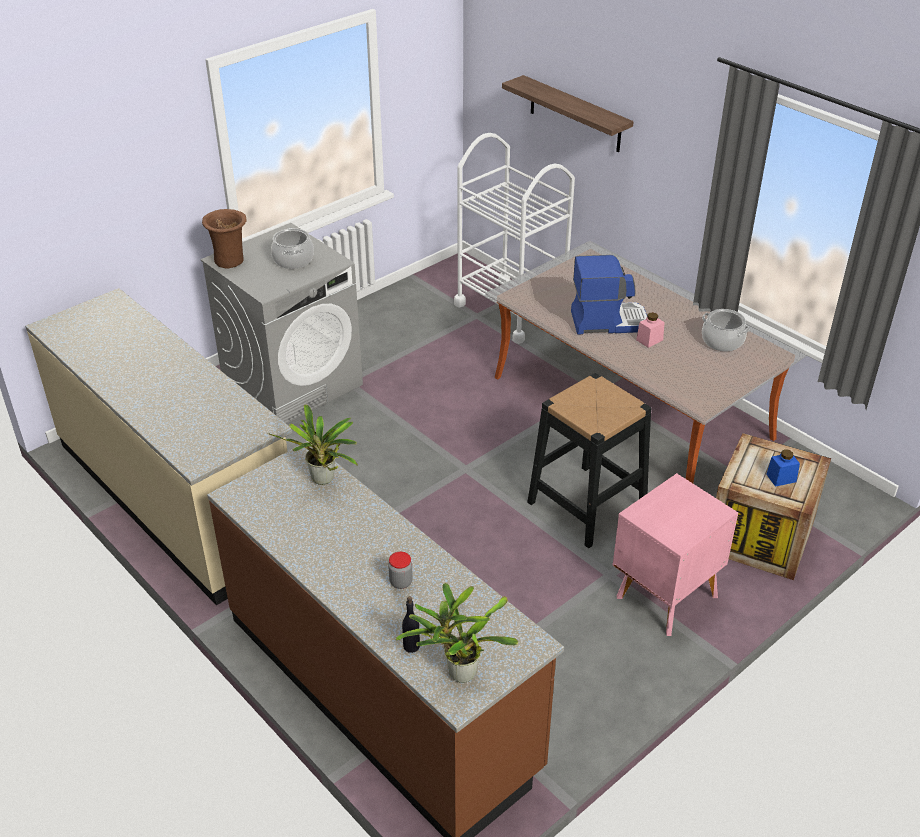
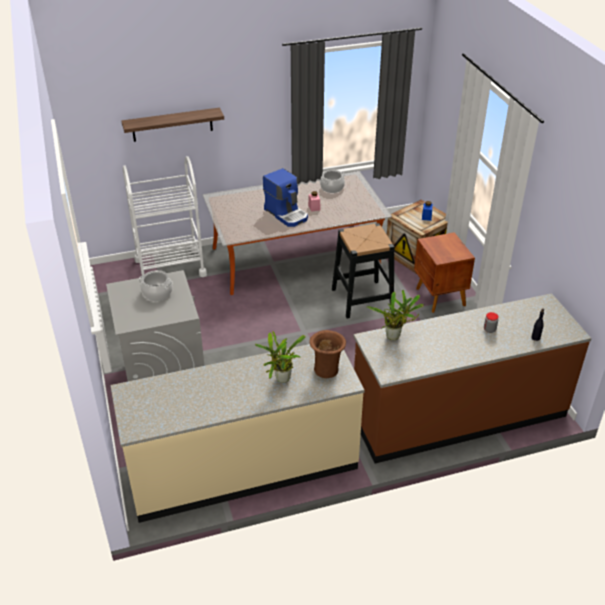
camera: 65 degrees left, 0 degrees up
brown vase [202,209,247,268] -> brown vase moved to [309,330,346,378]
potted plant [395,582,518,683] -> potted plant moved to [255,331,306,383]
coffee machine [571,255,647,334] -> coffee machine turned 120 degrees clockwise [263,168,308,227]
pink nightstand [613,473,738,636] -> brown nightstand [414,232,475,313]

